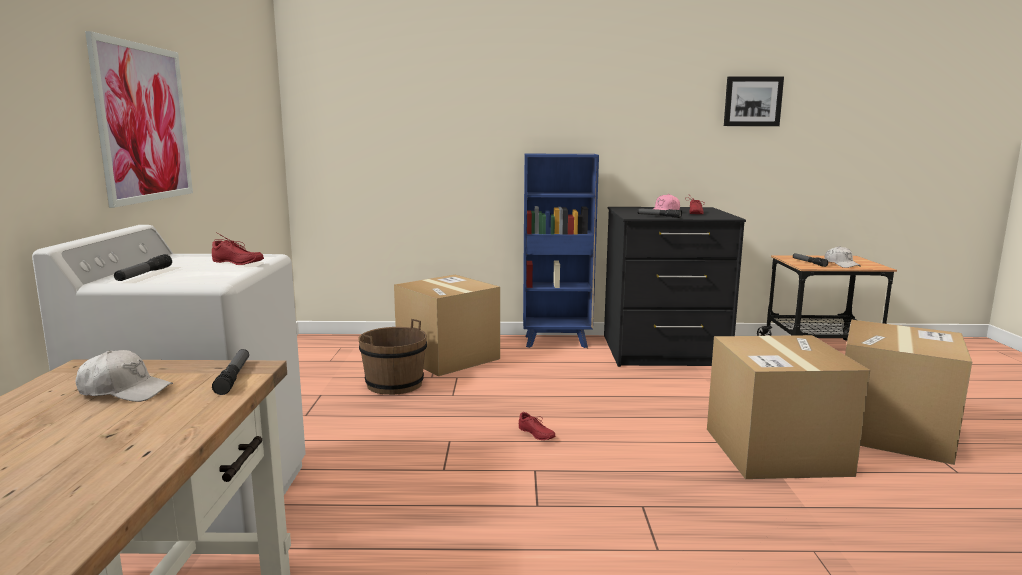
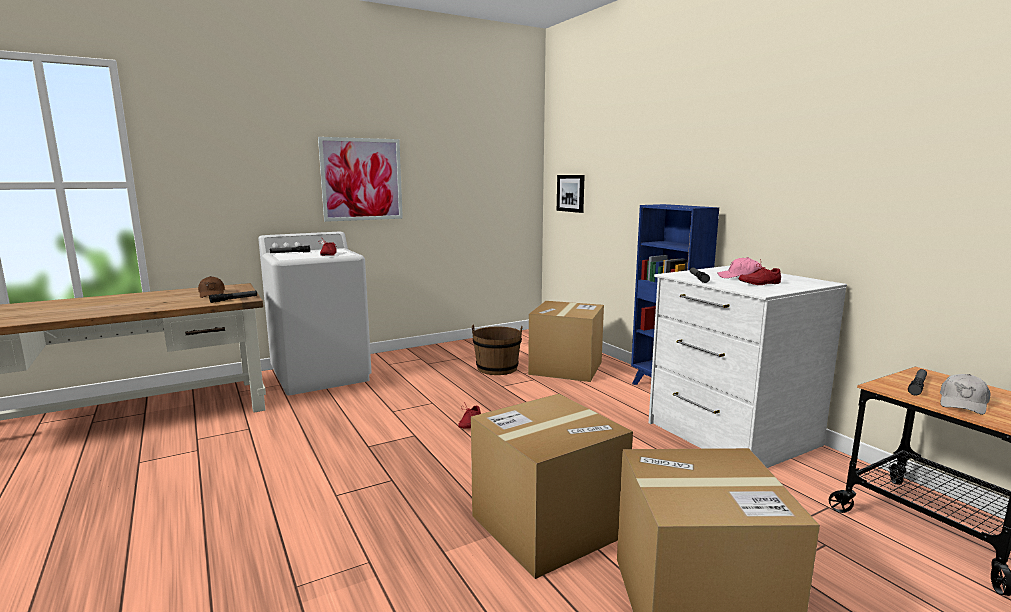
camera: 60 degrees right, 0 degrees up
white cap [76,350,173,402] -> brown cap [198,276,225,298]
black dresser [604,207,746,367] -> white dresser [649,266,847,468]
picture [724,76,784,126] -> picture moved to [557,175,585,213]

